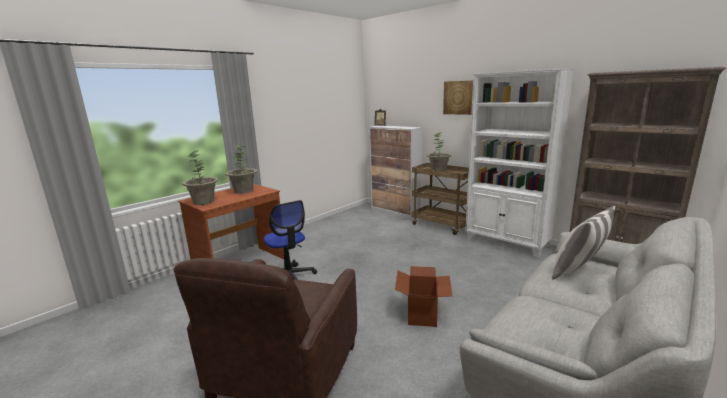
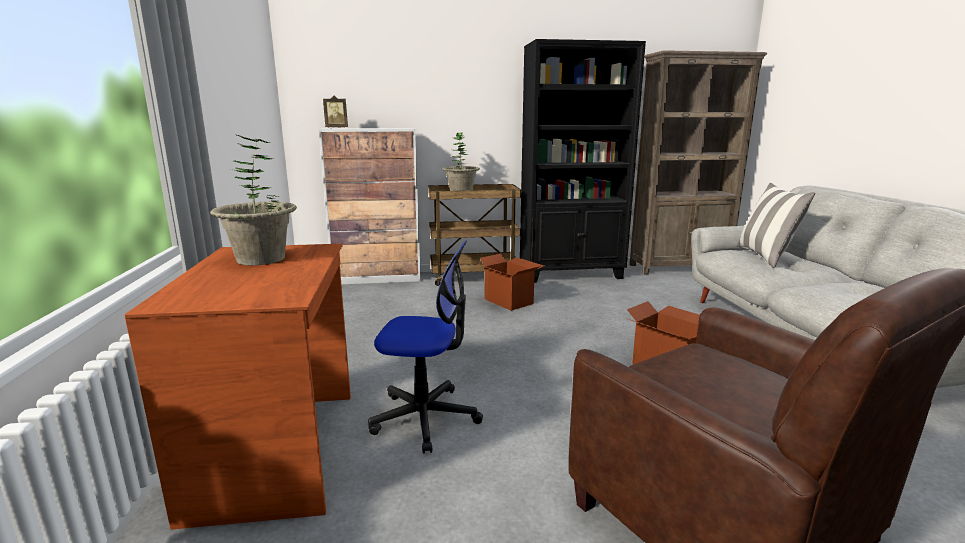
camera: 50 degrees left, 0 degrees up
potted plant [182,150,218,205] -> none
picture [443,80,473,115] -> none
white bookcase [465,68,574,258] -> black bookcase [520,39,646,283]
none -> cardboard box [475,254,544,311]

